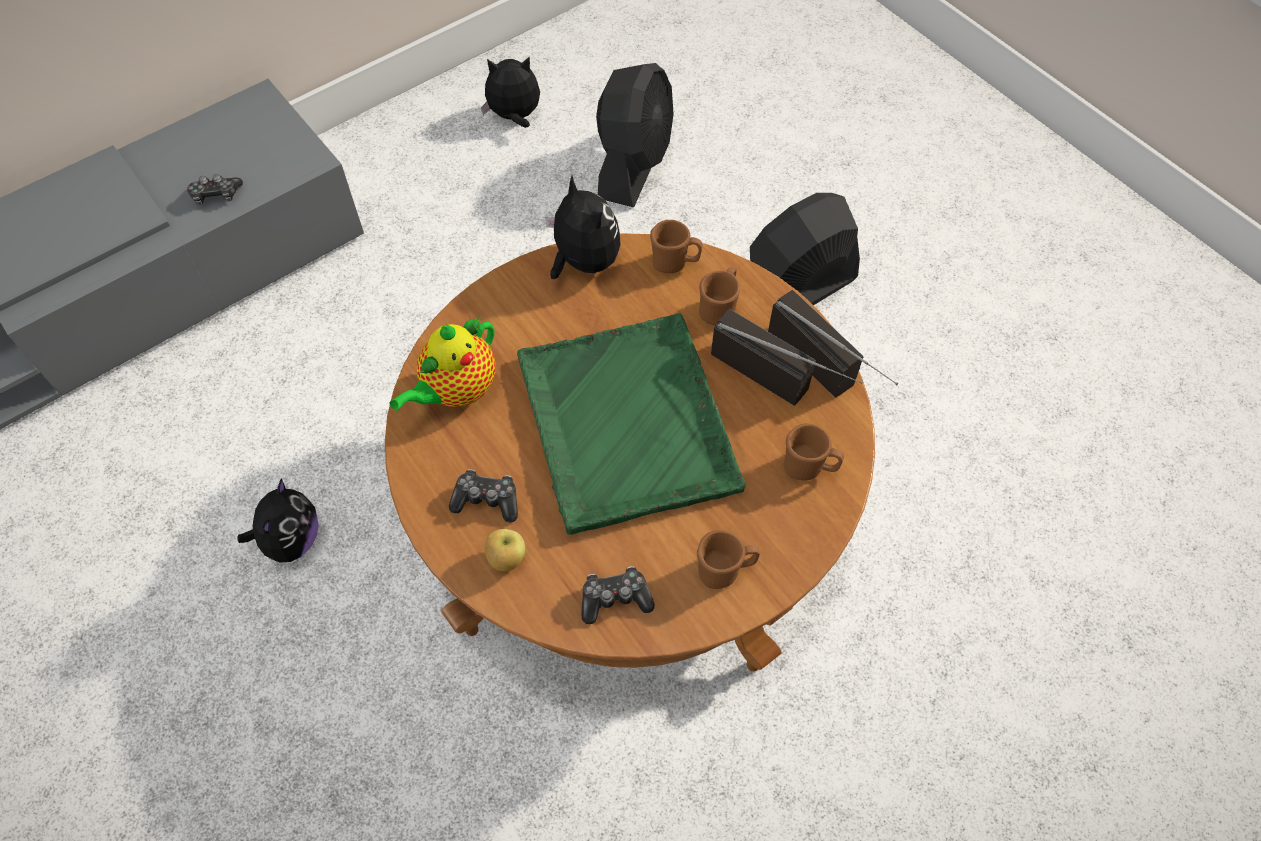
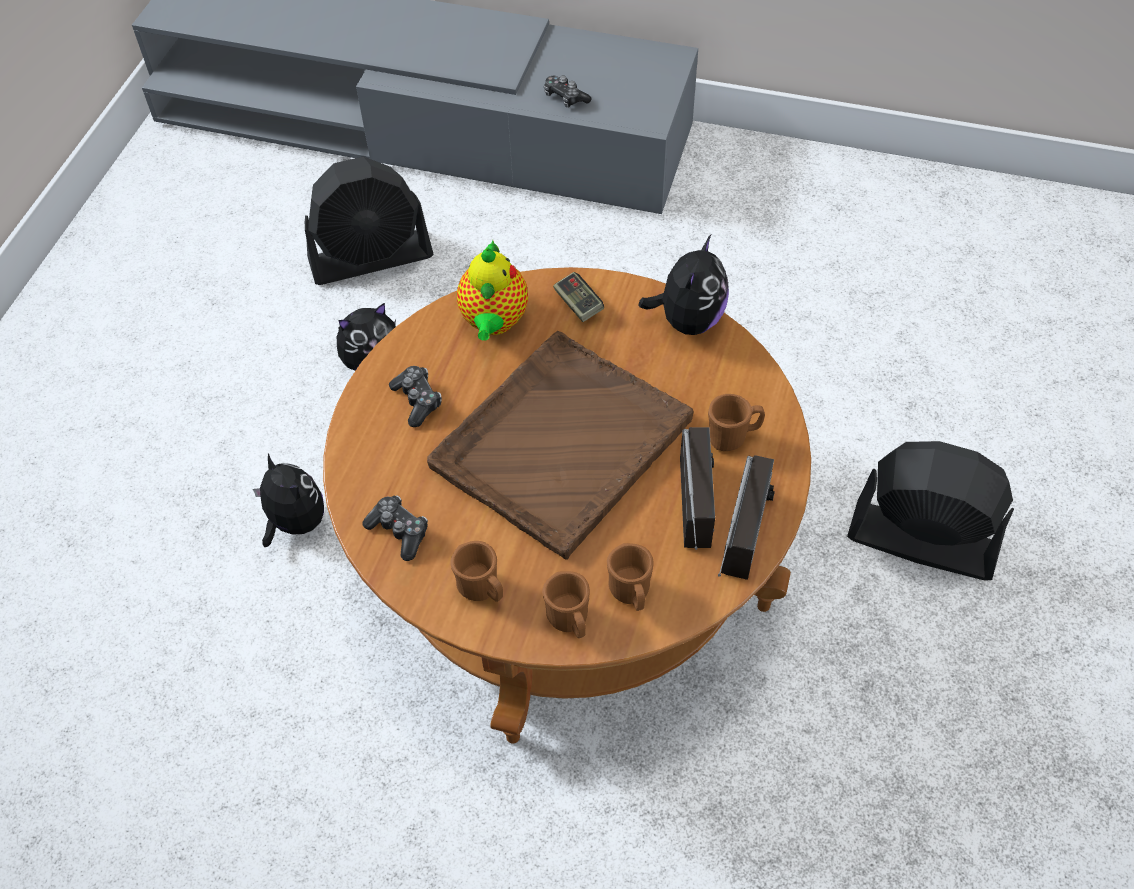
camera: 55 degrees right, 5 degrees down
teapot [390,317,495,411] -> teapot turned 90 degrees counterclockwise [457,240,528,340]
plush toy [481,57,540,128] -> plush toy moved to [253,453,324,547]
apple [484,529,525,572] -> none
green tray [517,314,746,535] -> brown tray [427,331,694,560]
black fan [596,63,674,207] -> black fan moved to [305,157,434,285]
brown mug [650,220,703,273] -> brown mug moved to [542,571,590,638]
none -> game controller [553,272,604,322]

